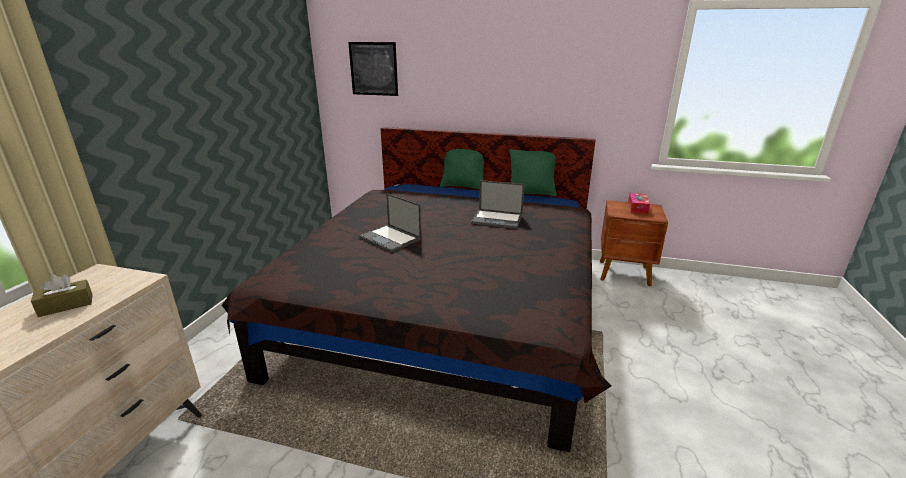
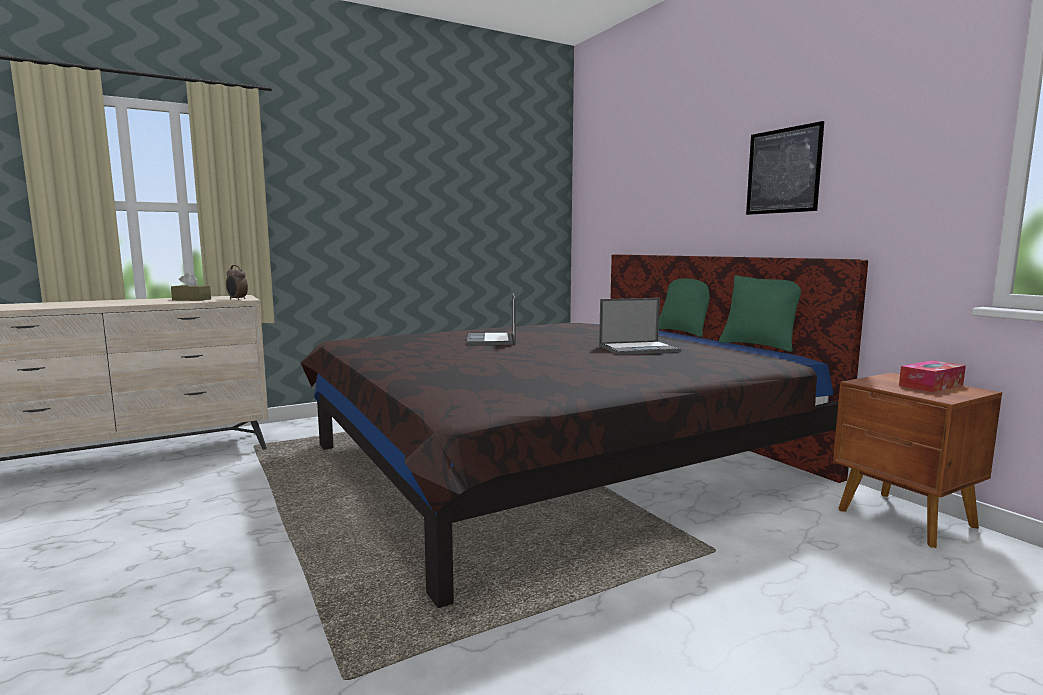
camera: 45 degrees right, 15 degrees down
picture [348,42,398,96] -> picture moved to [746,121,824,215]
laptop [471,180,525,229] -> laptop turned 75 degrees counterclockwise [599,298,682,355]
none -> alarm clock [226,265,248,300]

